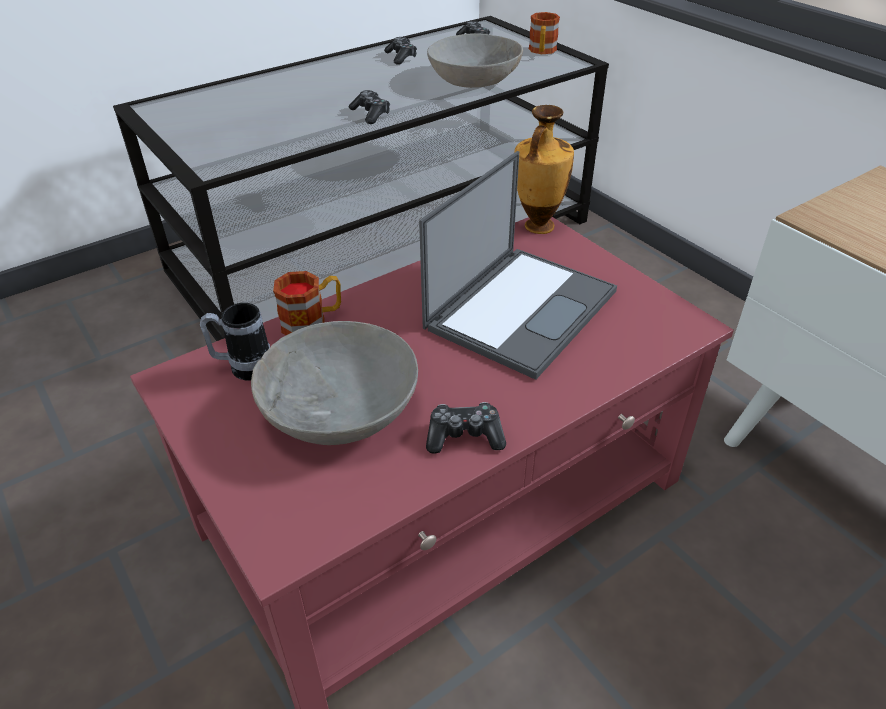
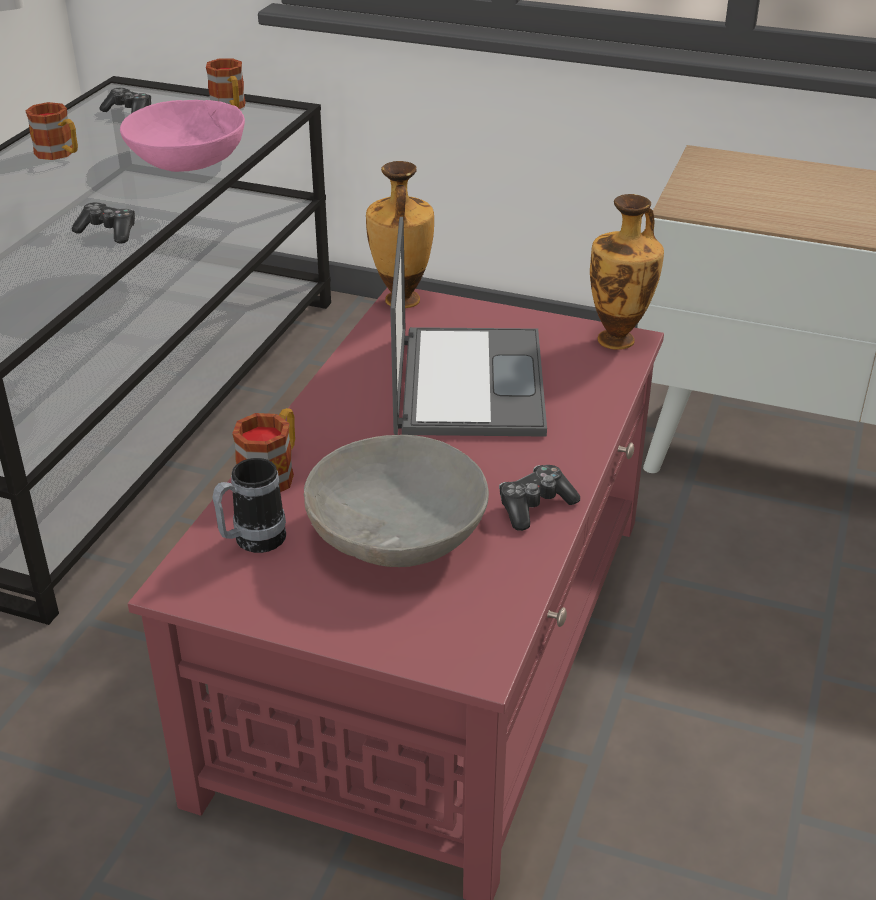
camera: 35 degrees left, 5 degrees down
game controller [384,37,417,65] -> mug [26,102,78,160]
grey bowl [427,33,523,88] -> pink bowl [120,100,245,172]
none -> vase [590,194,664,350]

